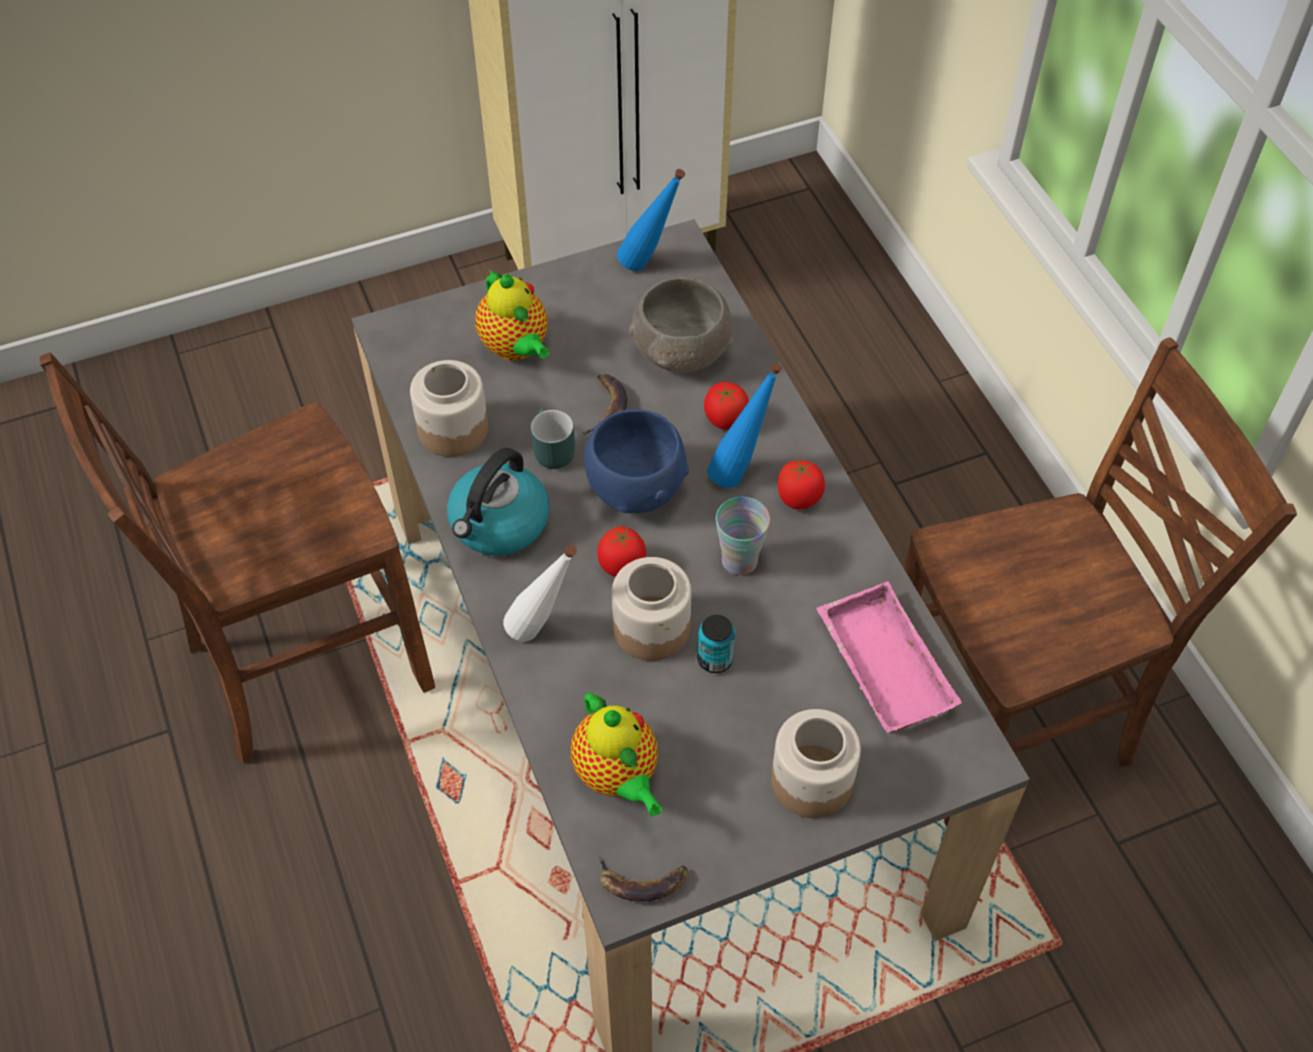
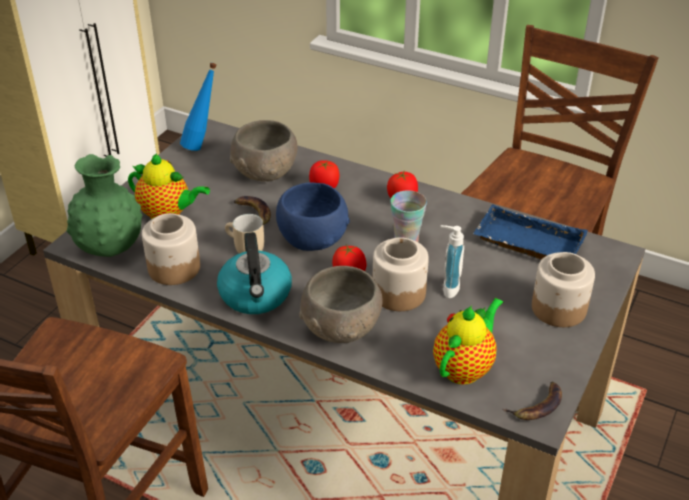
camera: 40 degrees left, 15 degrees down
white bottle [503,545,577,642] -> grey bowl [299,266,382,343]
turquoise mug [531,409,575,469] -> beige mug [225,214,264,254]
teapot [571,691,662,817] -> teapot turned 75 degrees counterclockwise [433,298,503,385]
can [697,615,735,673] -> soap dispenser [441,225,464,298]
blue bottle [707,363,782,488] -> none
pink tray [816,581,962,733] -> blue tray [473,204,588,260]
none -> green vase [67,154,142,257]

